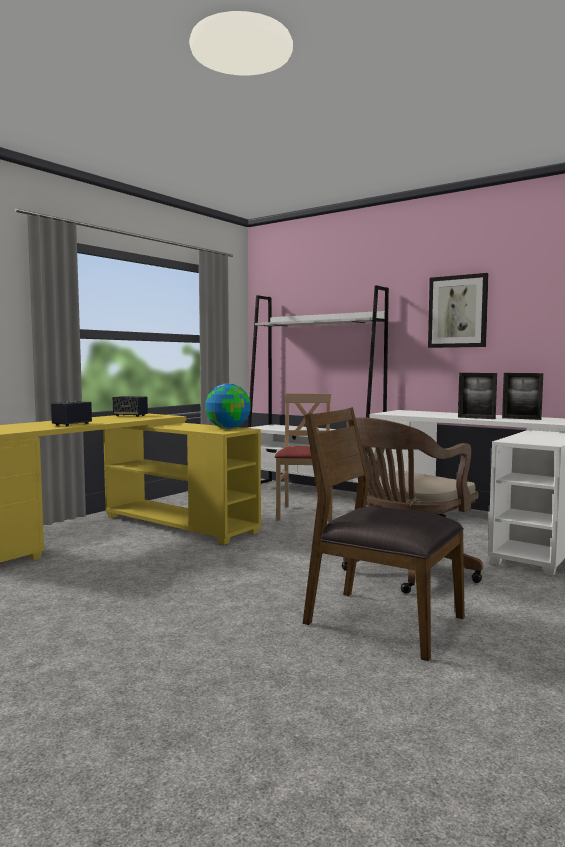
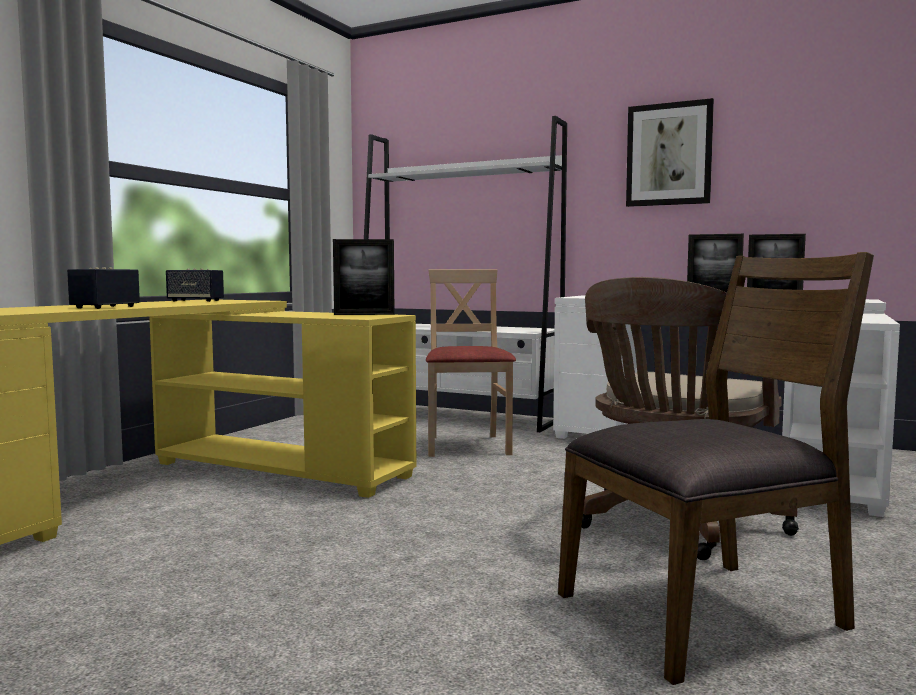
camera: 10 degrees left, 0 degrees up
globe [205,384,251,429] -> picture frame [333,239,395,315]
brown chair [303,407,465,661] -> brown chair turned 135 degrees clockwise [558,252,874,685]

